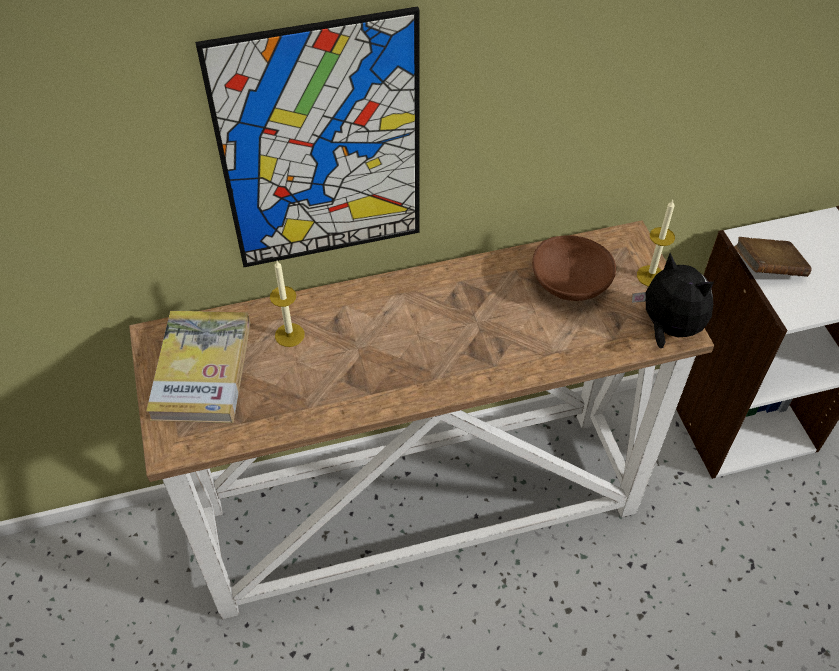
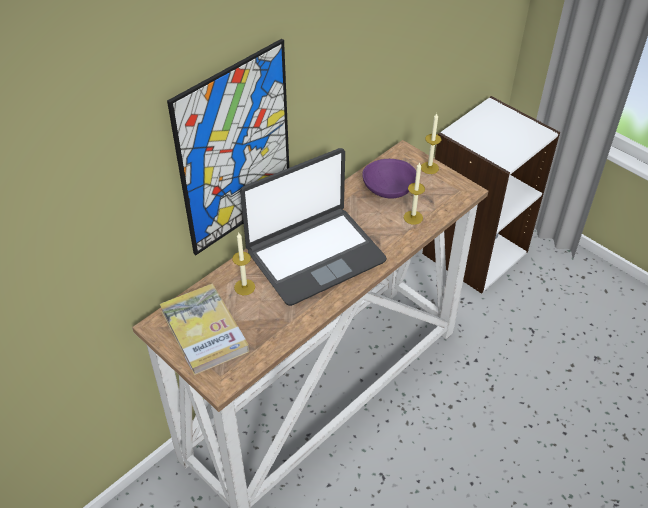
camera: 30 degrees left, 5 degrees down
brown bowl [532,235,616,301] -> purple bowl [362,159,416,198]
plush toy [632,253,714,348] -> none
brown book [734,237,812,277] -> none
none -> laptop [240,148,387,306]
none -> candle [404,162,425,225]

